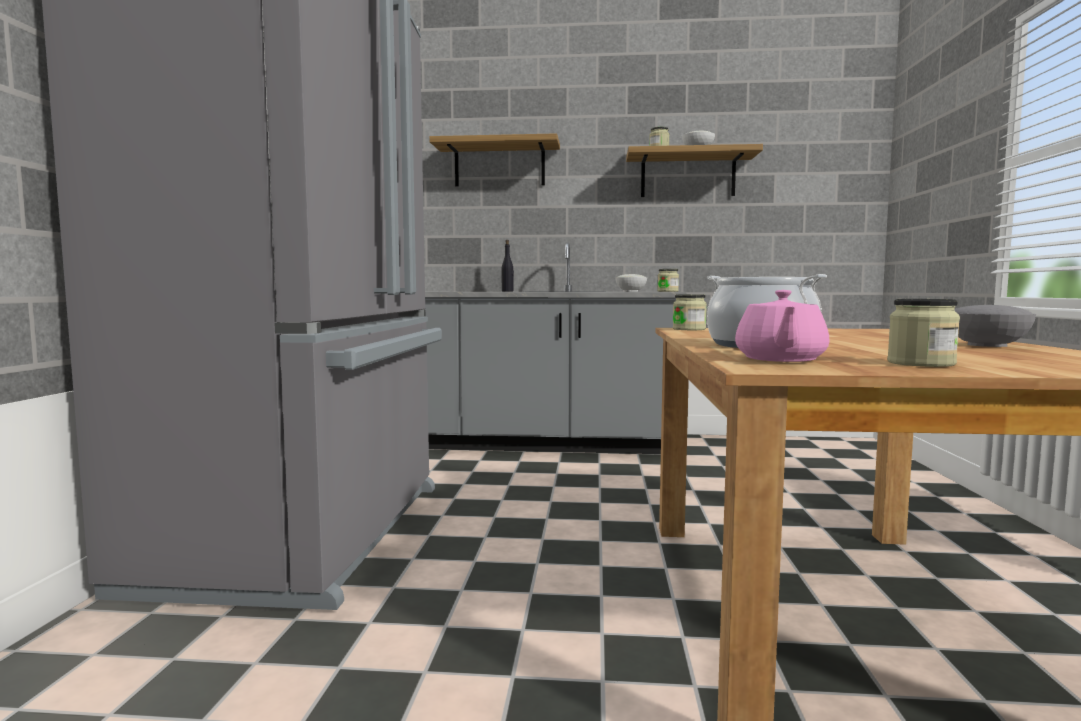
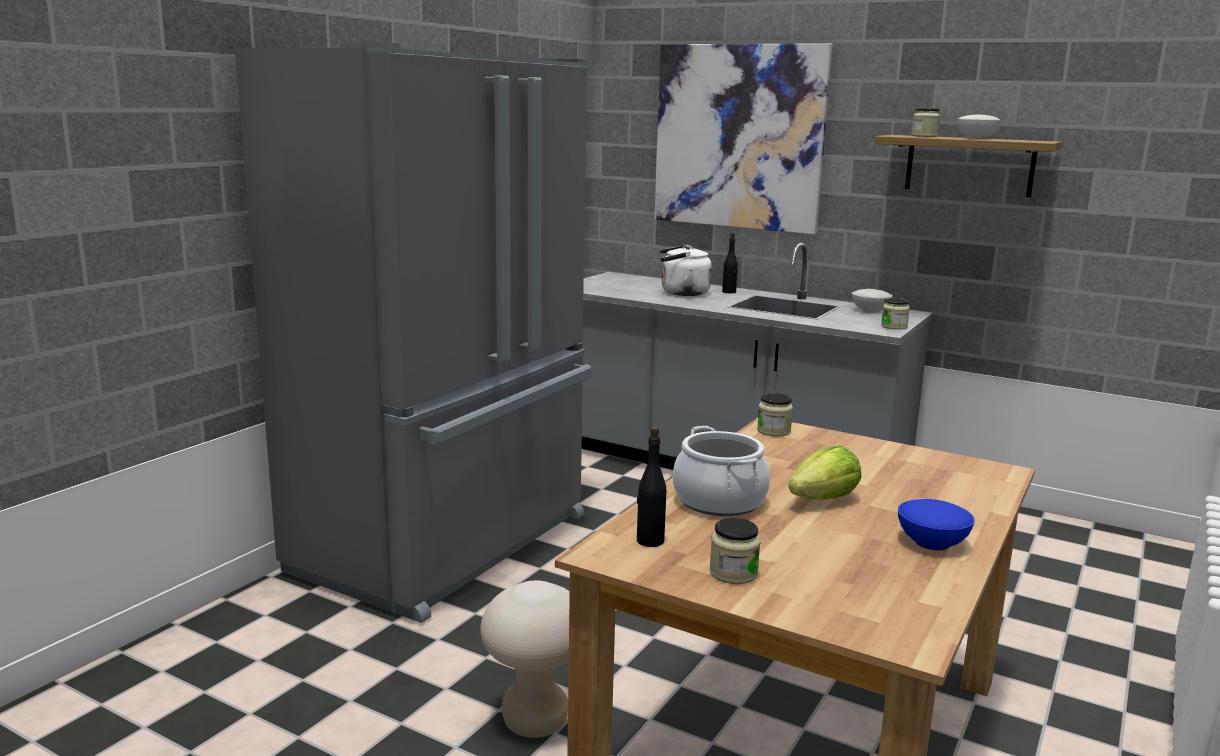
camera: 25 degrees right, 10 degrees up
shelf [429,133,560,186] -> picture [654,43,833,234]
pink teapot [735,290,830,362] -> black bottle [637,427,666,547]
grey bowl [954,305,1036,347] -> blue bowl [898,499,975,550]
none -> beige stool [480,580,570,738]
none -> white kettle [659,245,712,296]
none -> lettuce [788,445,861,500]

